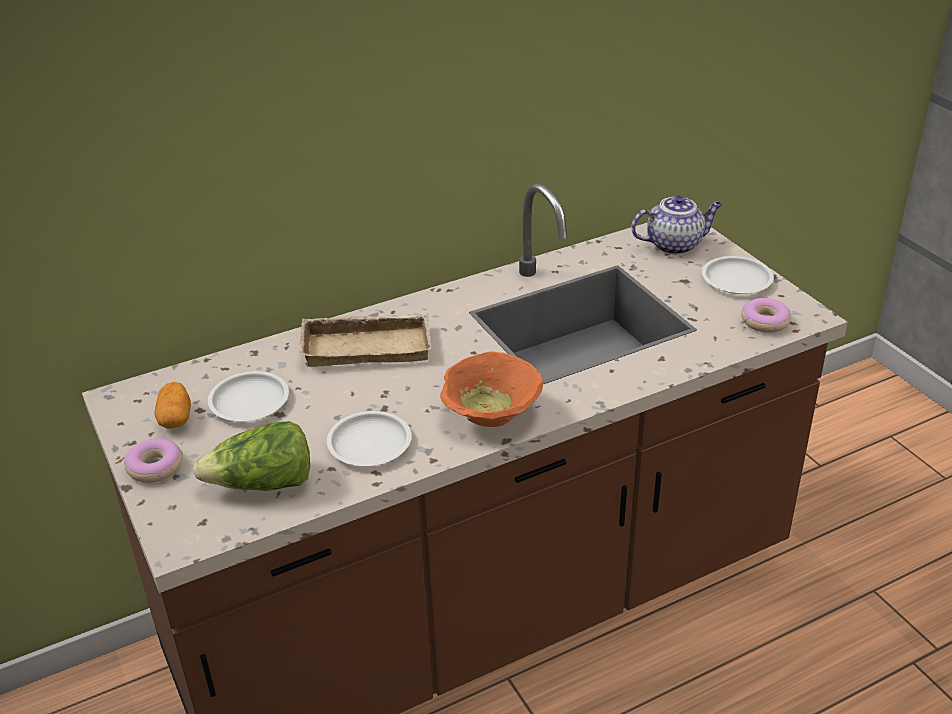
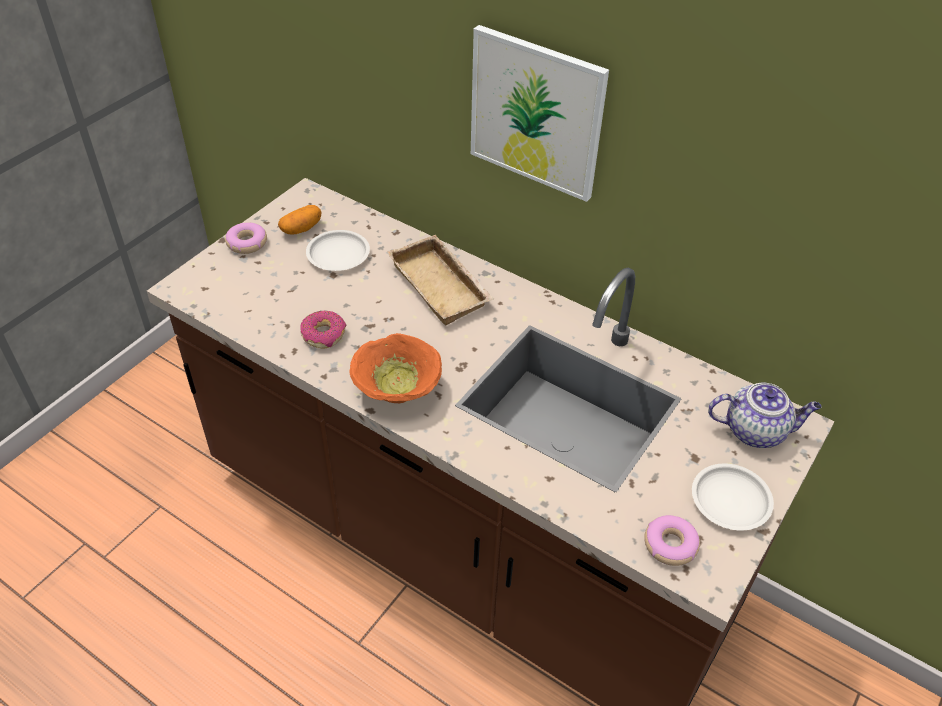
camera: 60 degrees right, 10 degrees up
lettuce [193,421,310,491] -> none
white plate [327,411,412,466] -> donut [300,310,346,349]
teapot [631,195,723,255] -> teapot turned 45 degrees counterclockwise [708,383,822,448]
none -> picture [471,25,609,202]

